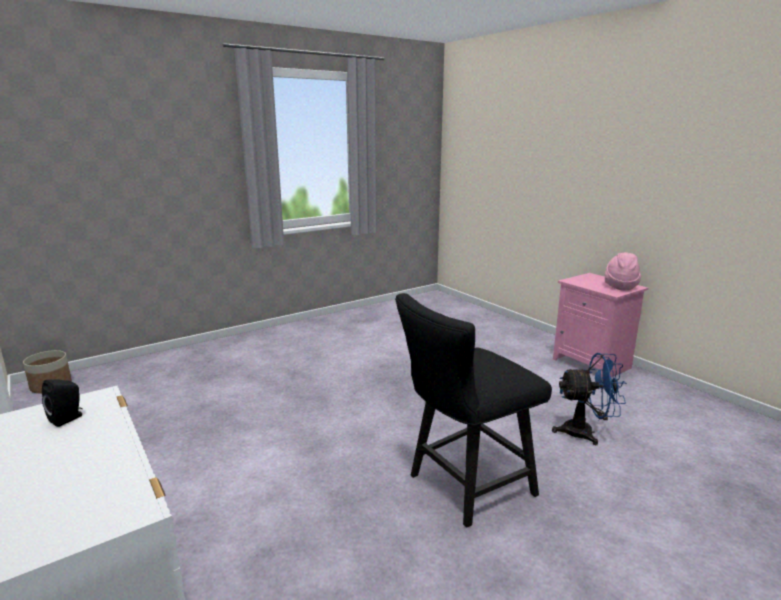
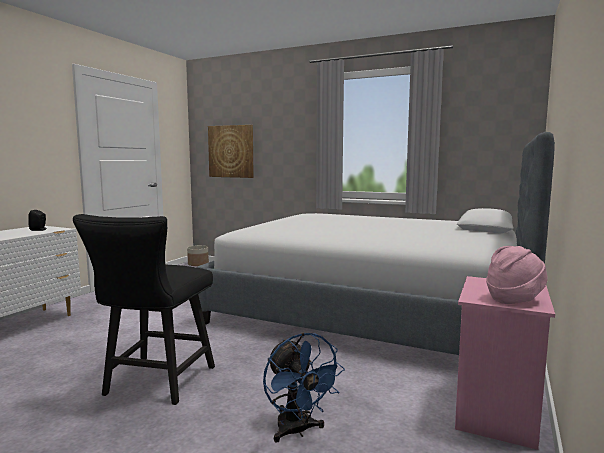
camera: 60 degrees right, 10 degrees down
black chair [395,293,552,528] -> black chair turned 105 degrees counterclockwise [73,214,215,405]
none -> bed [197,132,555,355]
none -> picture [208,125,254,178]

